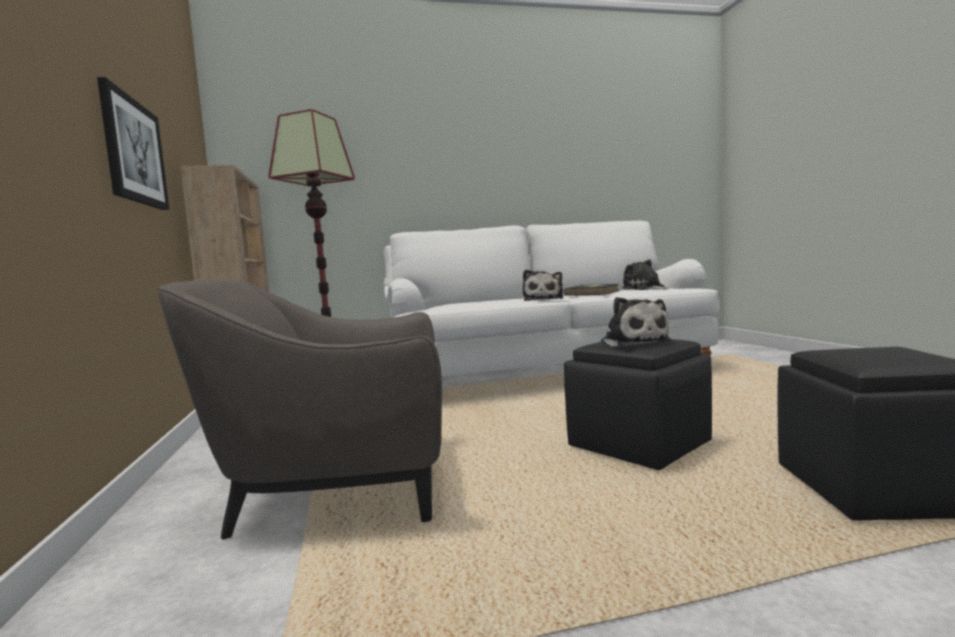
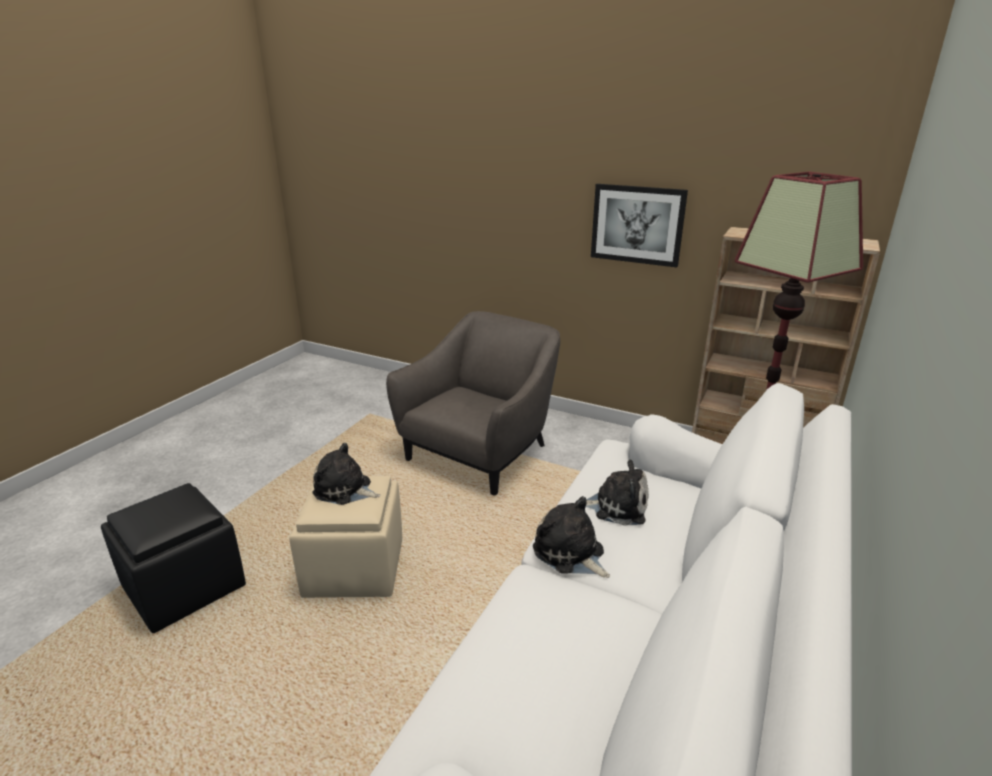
camera: 130 degrees right, 20 degrees up
book [564,284,619,296] -> none
black ottoman [564,339,712,470] -> beige ottoman [289,476,402,598]
plush toy [622,259,669,290] -> plush toy moved to [586,459,649,525]

